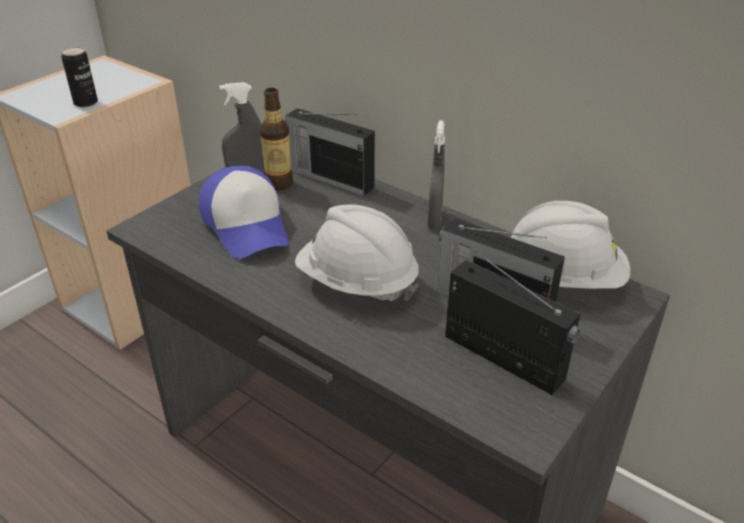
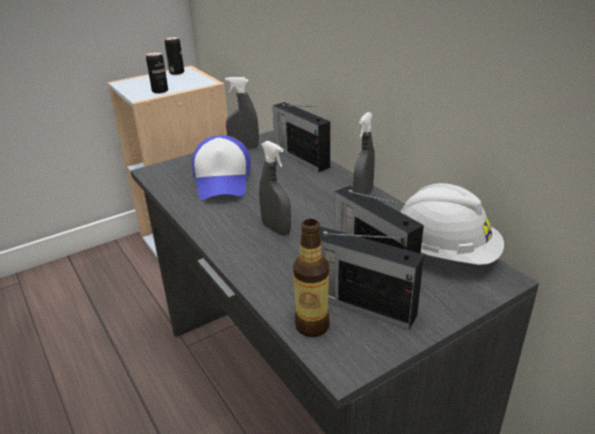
camera: 20 degrees right, 5 degrees down
bottle [260,88,293,190] -> bottle moved to [293,219,330,337]
white hard hat [295,204,419,301] -> grey spray bottle [259,141,291,236]
radio [445,252,581,395] -> radio turned 150 degrees clockwise [319,226,424,330]
none -> can [165,36,184,75]

